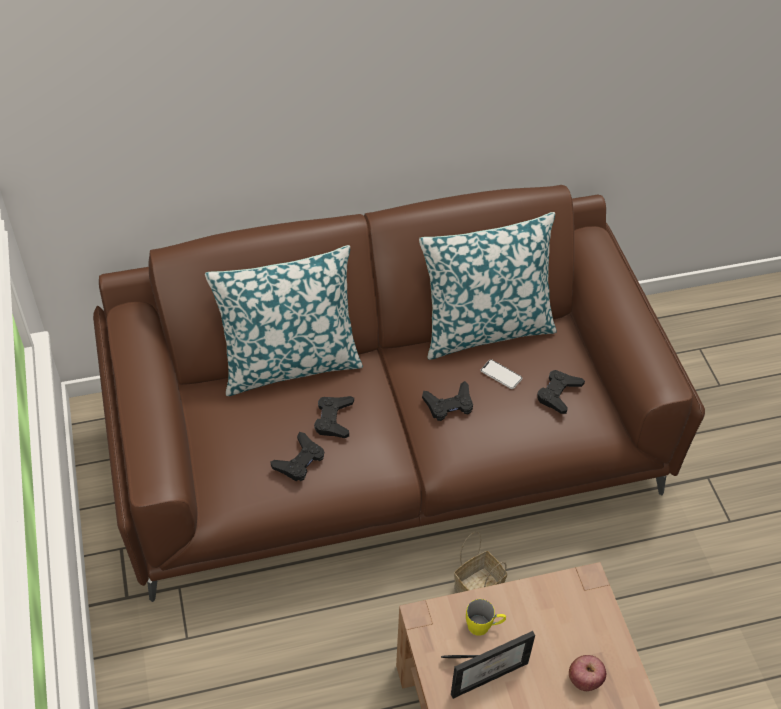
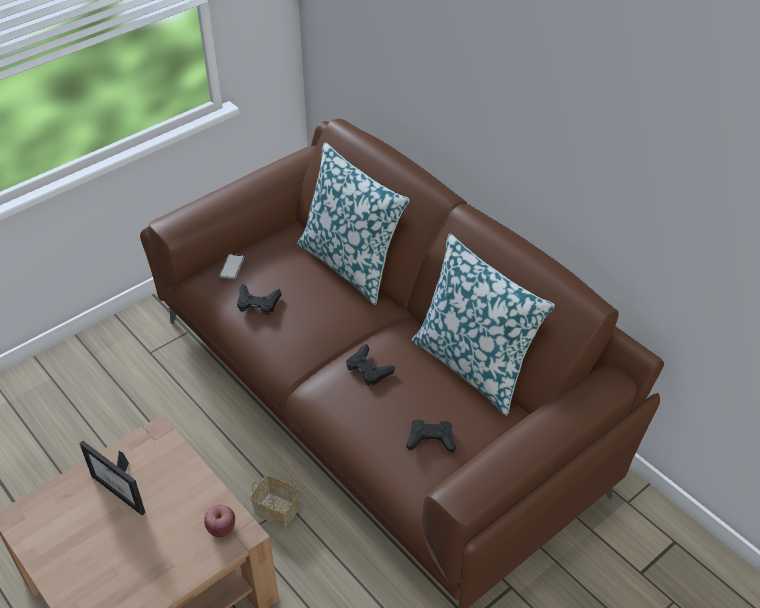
camera: 65 degrees right, 5 degrees down
black game controller [314,396,354,438] -> none
yellow mug [466,599,506,636] -> none
phone [480,359,523,389] -> phone moved to [219,254,245,279]
apple [569,655,606,691] -> apple moved to [204,505,235,538]

